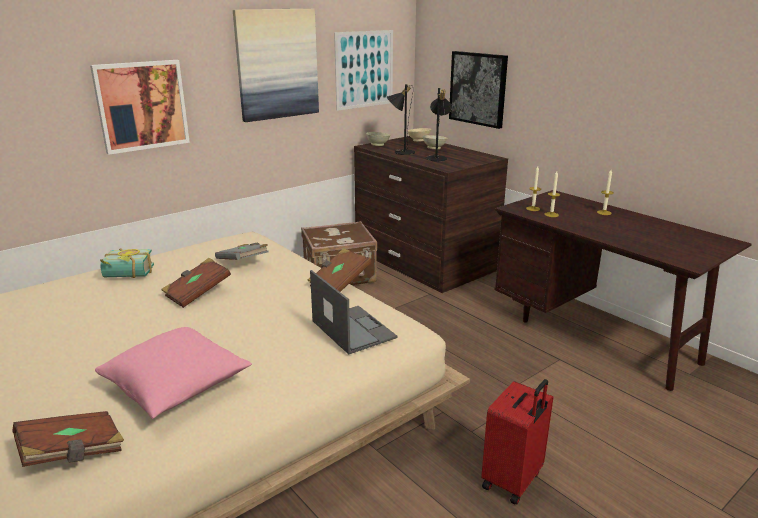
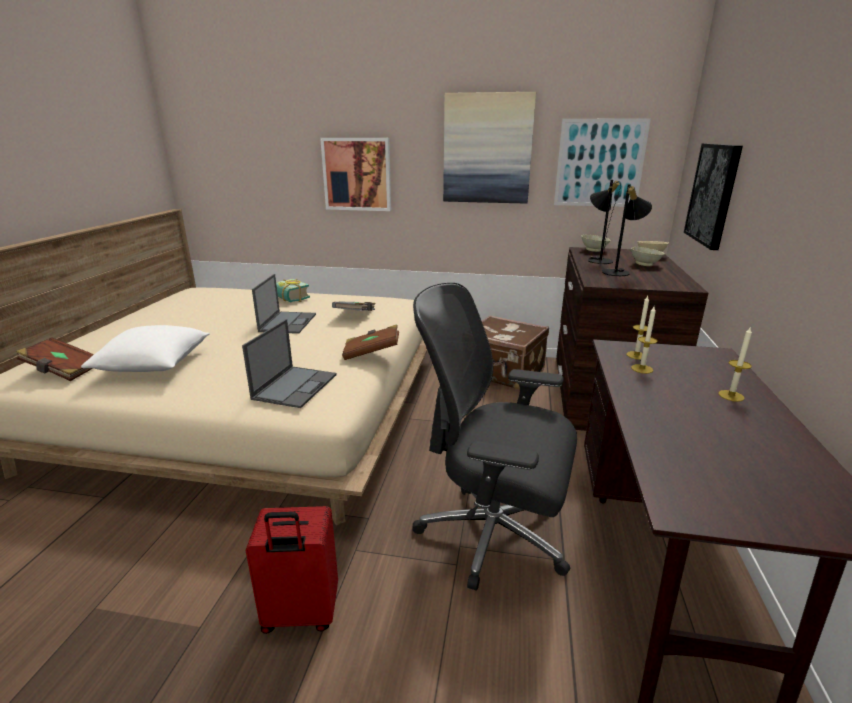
camera: 50 degrees right, 0 degrees up
pink pillow [95,327,252,419] -> white pillow [81,325,210,372]
brown book [161,258,231,308] -> laptop [252,274,316,334]
none -> office chair [412,283,577,591]

